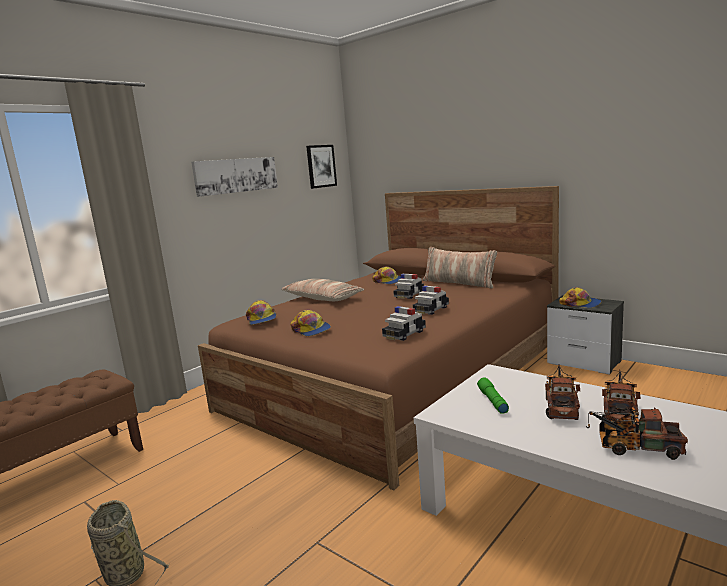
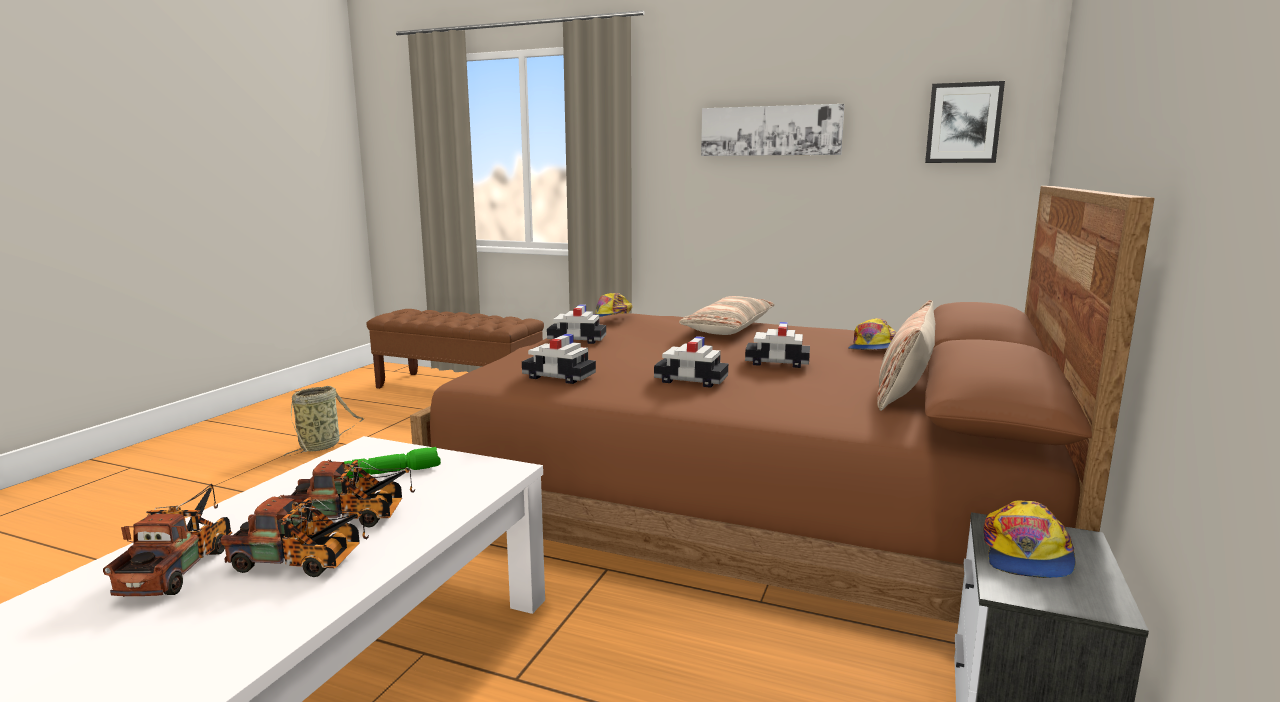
camera: 70 degrees right, 0 degrees up
cap [290,310,331,336] -> toy car [547,304,606,344]

